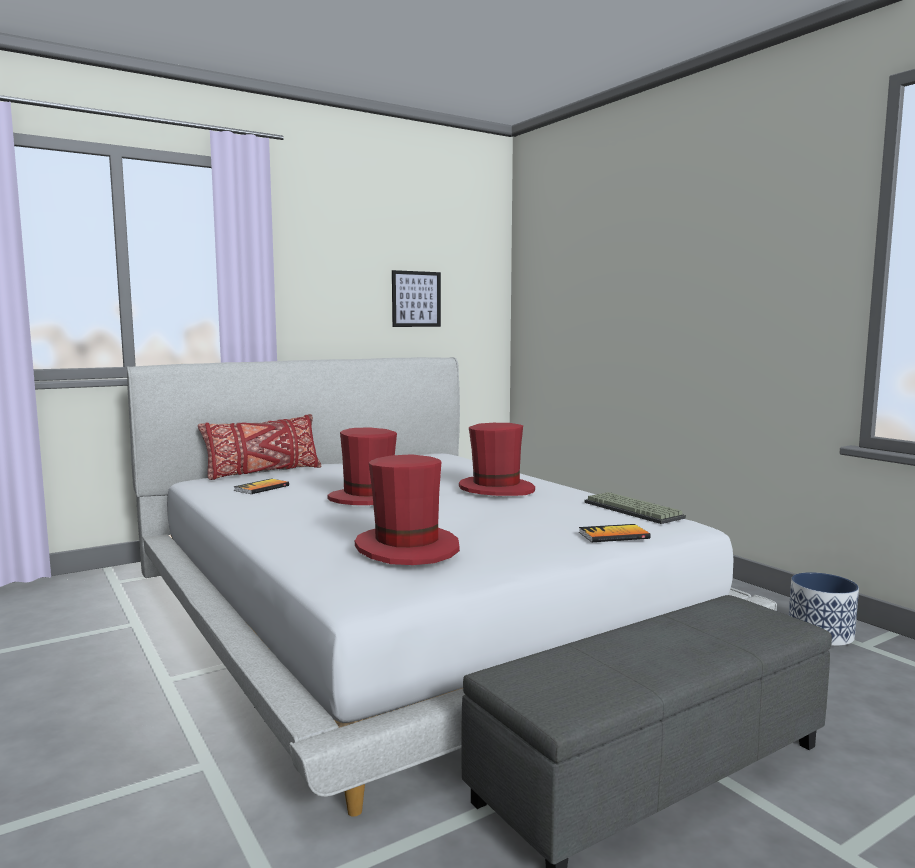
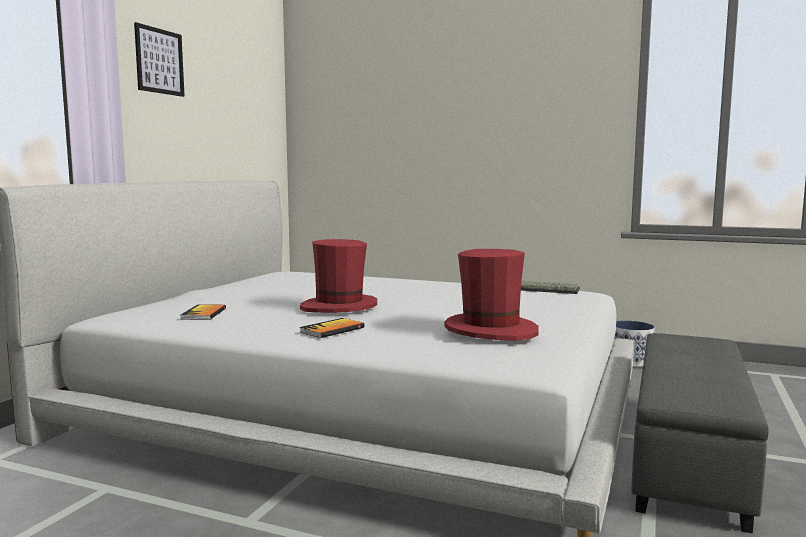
camera: 35 degrees left, 0 degrees up
red pillow [198,414,321,480] -> none
picture [392,270,441,327] -> picture moved to [134,22,185,97]
red hat [459,423,535,496] -> none
book [579,524,651,542] -> book moved to [299,318,365,338]

